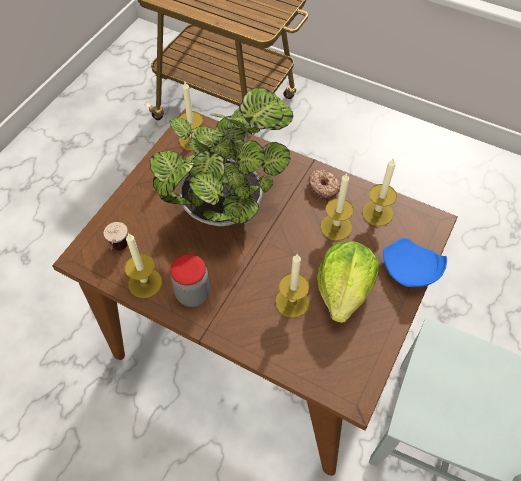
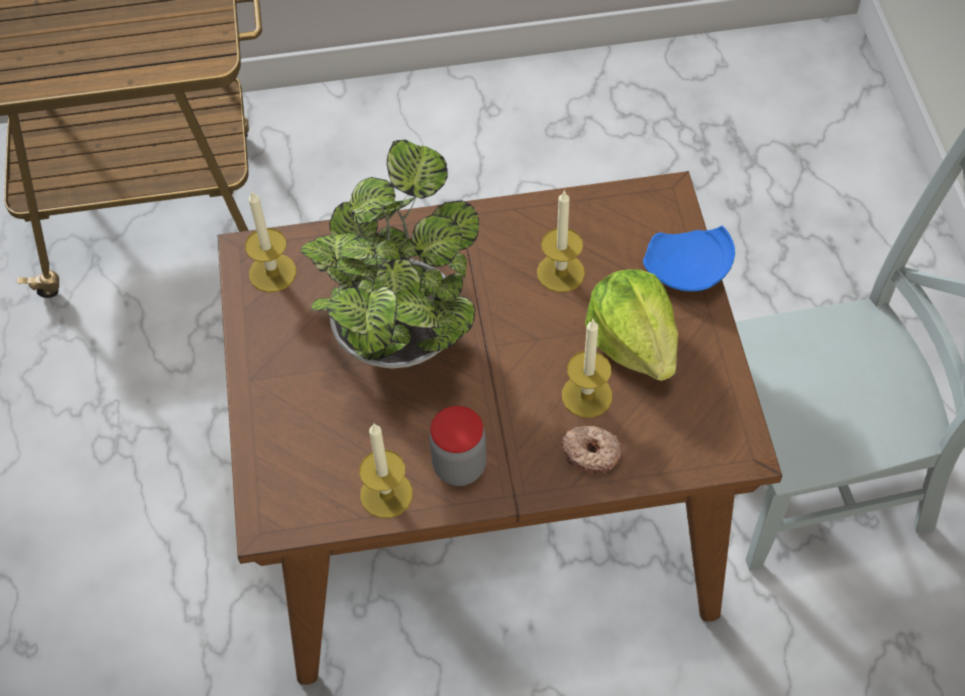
camera: 35 degrees left, 0 degrees up
cup [104,222,128,250] -> none
donut [308,170,340,199] -> donut moved to [561,426,622,474]
candle [362,158,397,226] -> none

